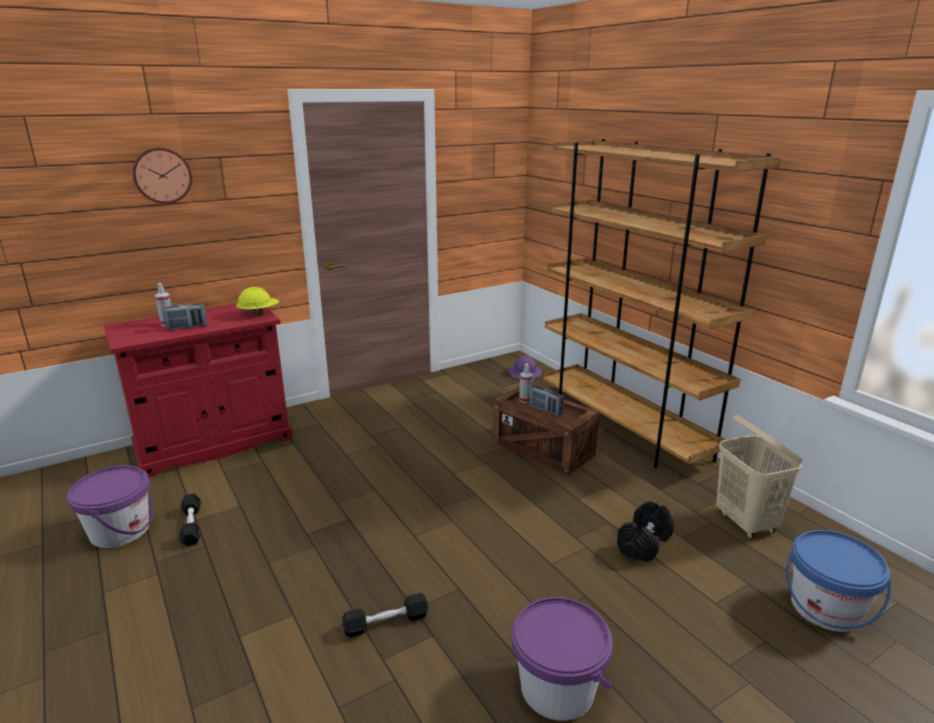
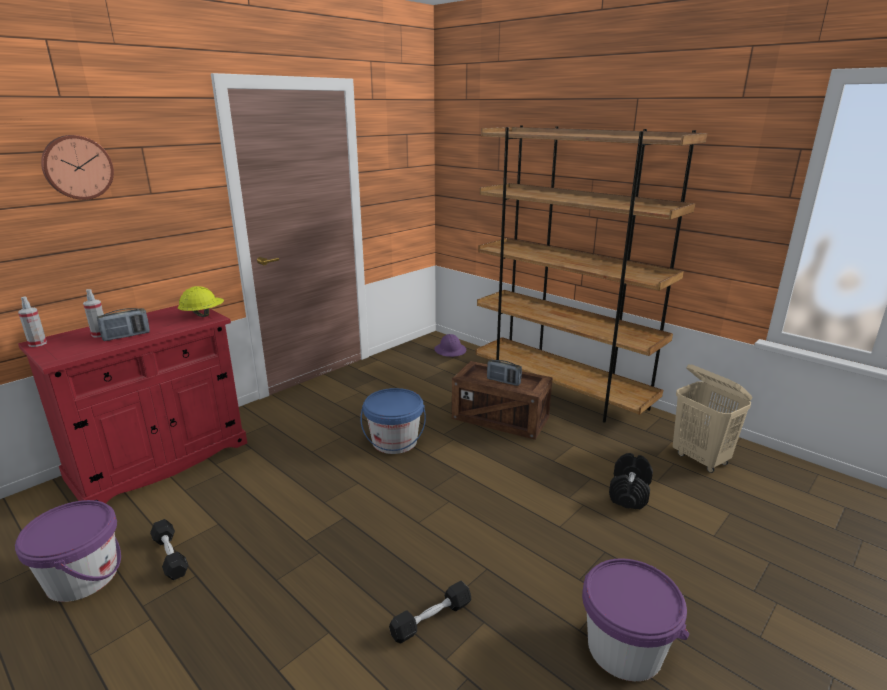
camera: 15 degrees left, 0 degrees up
spray bottle [519,364,533,403] -> spray bottle moved to [18,296,47,347]
blue bucket [786,530,891,632] -> blue bucket moved to [360,388,426,454]

